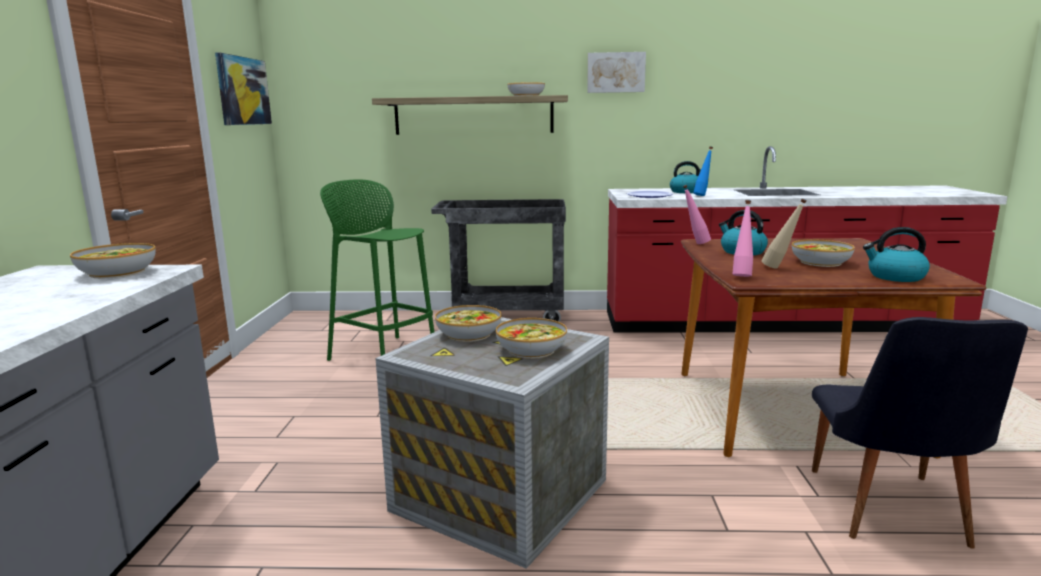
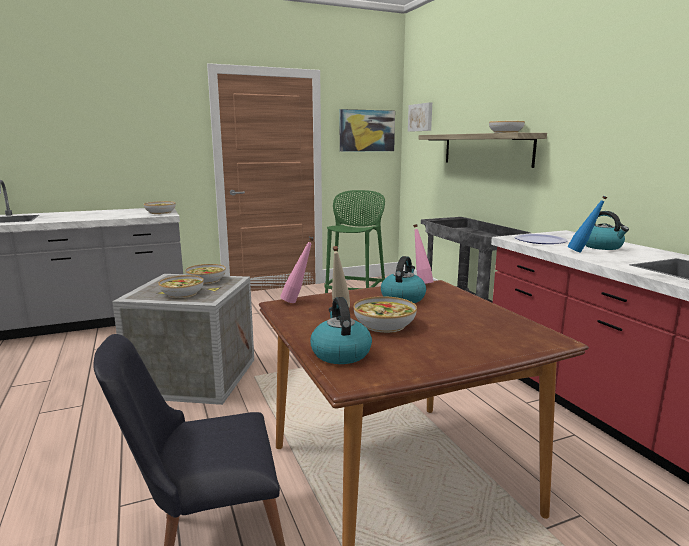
camera: 65 degrees right, 0 degrees up
picture [587,52,646,93] -> picture moved to [408,102,432,132]

